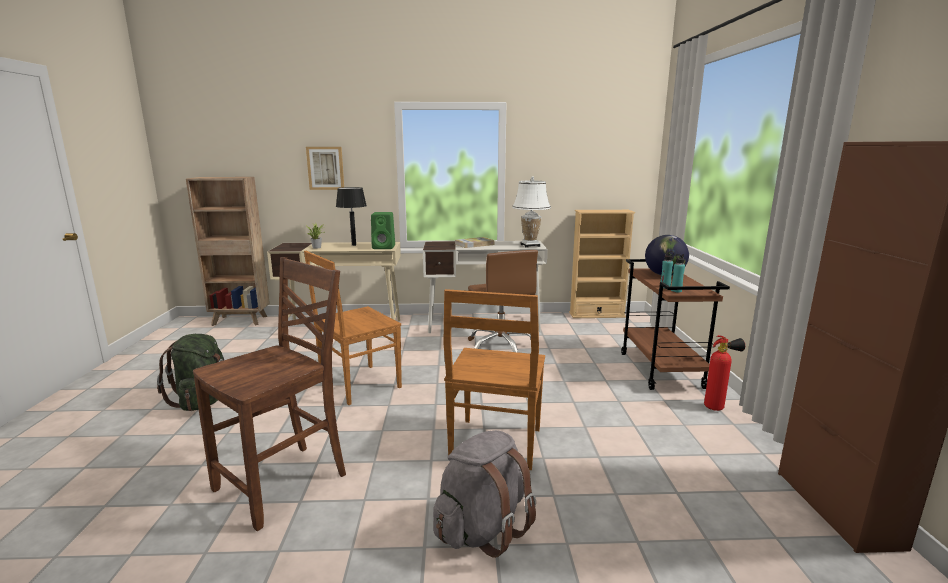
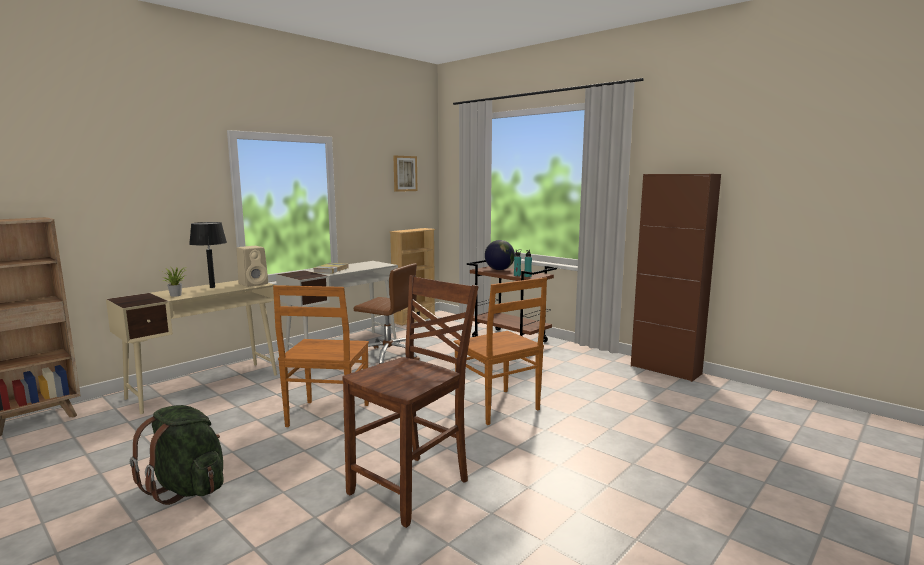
camera: 45 degrees left, 5 degrees down
brown chair [193,257,346,531] -> brown chair turned 45 degrees clockwise [342,275,478,528]
picture [306,147,344,190] -> picture moved to [394,156,418,192]
green speaker [371,212,395,249] -> beige speaker [236,246,268,287]
grey backpack [433,430,536,558] -> none
white table lamp [512,176,551,248] -> none
fire extinguisher [704,335,745,411] -> none

